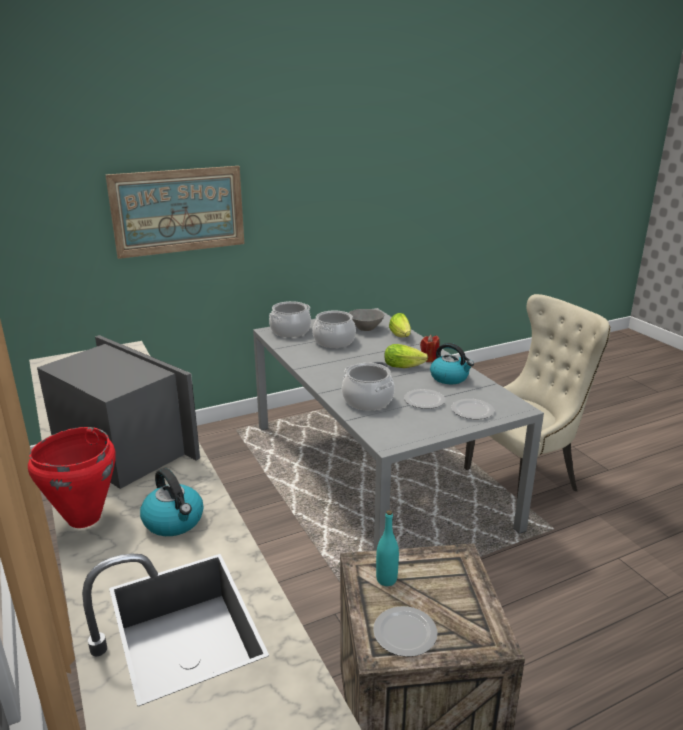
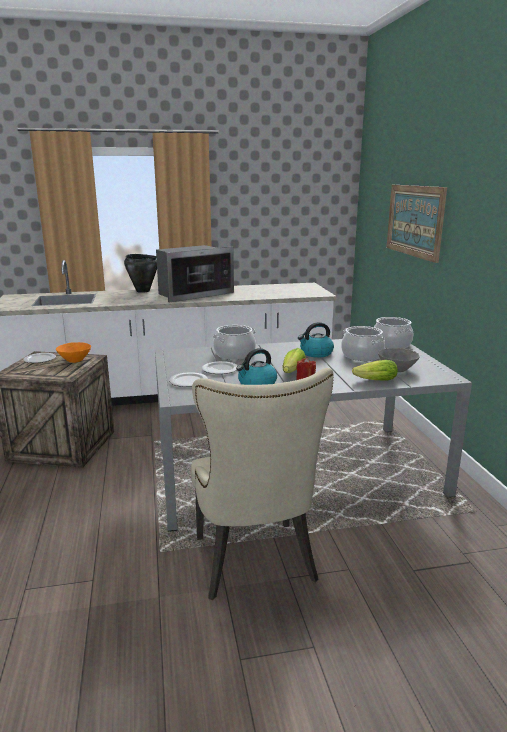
camera: 105 degrees right, 5 degrees down
red cooking pot [28,427,116,528] -> black cooking pot [124,254,157,293]
kettle [140,468,204,536] -> kettle moved to [298,322,334,358]
turquoise bottle [376,510,399,586] -> orange bowl [56,342,91,363]

